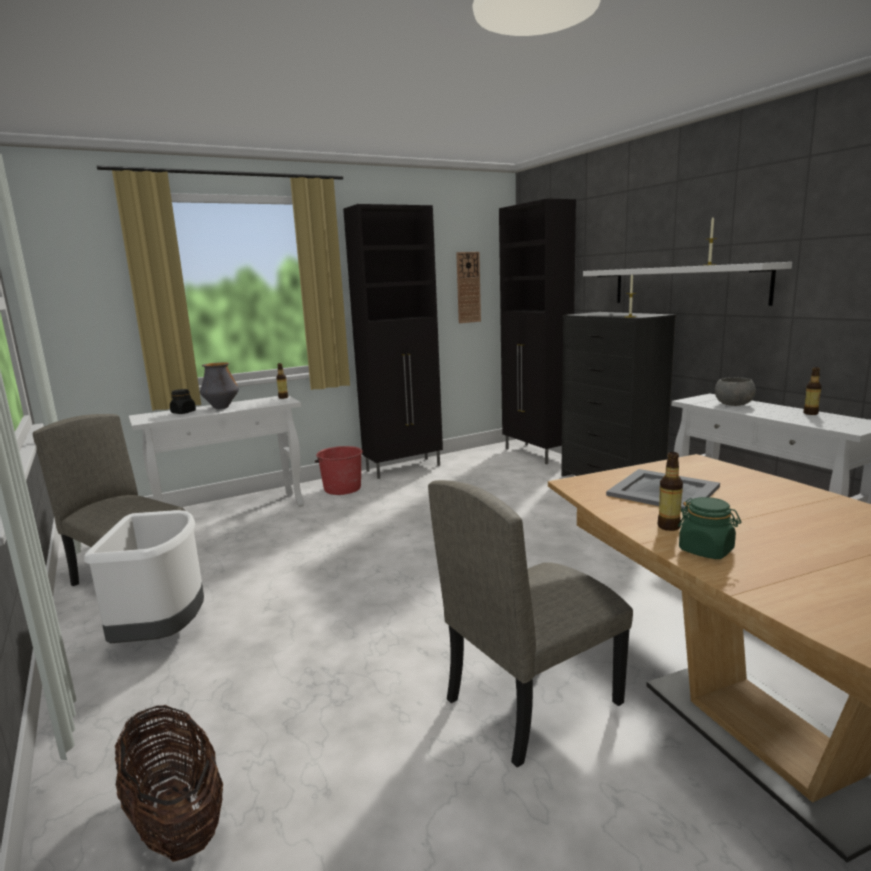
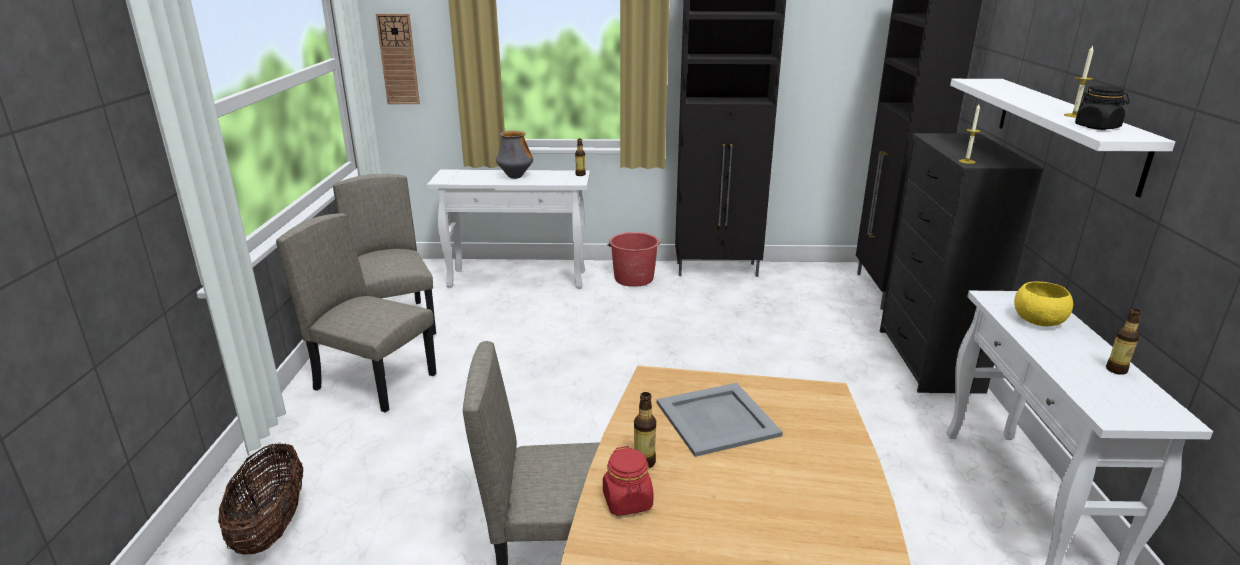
camera: 30 degrees right, 10 degrees up
white trash can [84,510,204,643] -> beige chair [276,213,436,413]
black jar [170,389,196,414] -> black jar moved to [1075,86,1130,130]
wall clock [456,252,481,323] -> wall clock moved to [376,14,420,104]
green jar [678,497,741,559] -> red jar [603,446,654,516]
grey bowl [715,377,756,406] -> yellow bowl [1014,282,1073,326]

